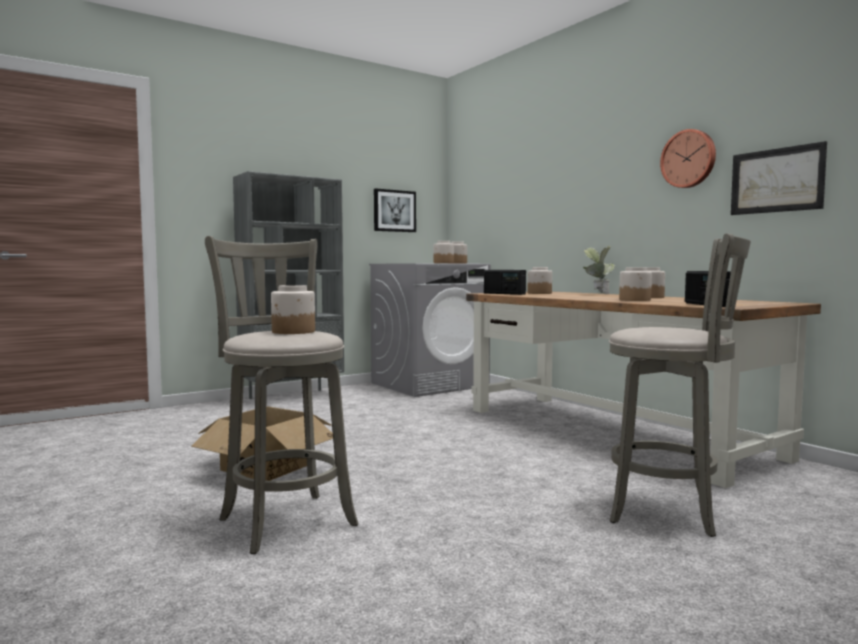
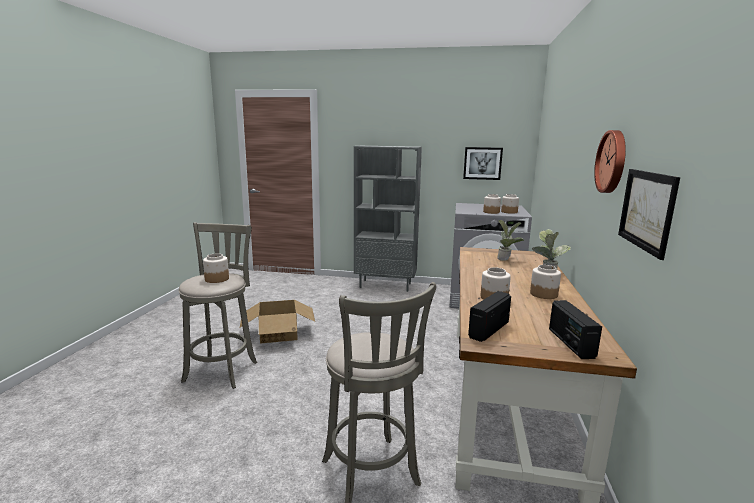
camera: 45 degrees right, 10 degrees up
radio [484,270,526,295] -> radio moved to [549,300,602,359]
jar [527,267,552,294] -> potted plant [497,220,524,261]

